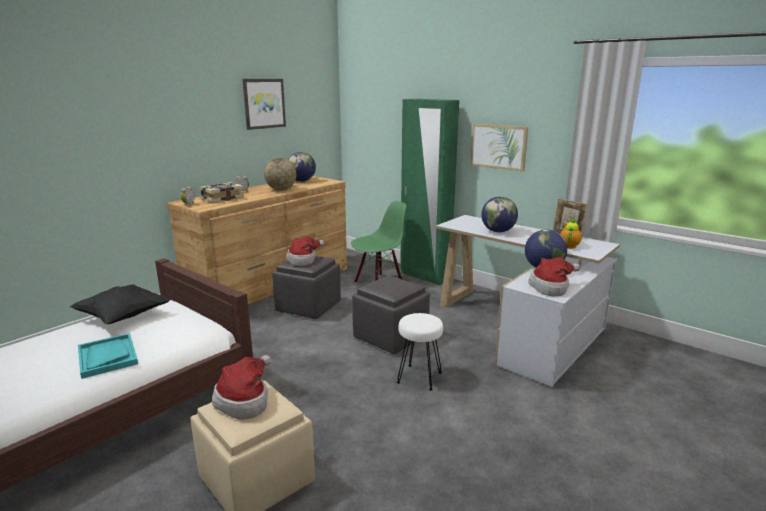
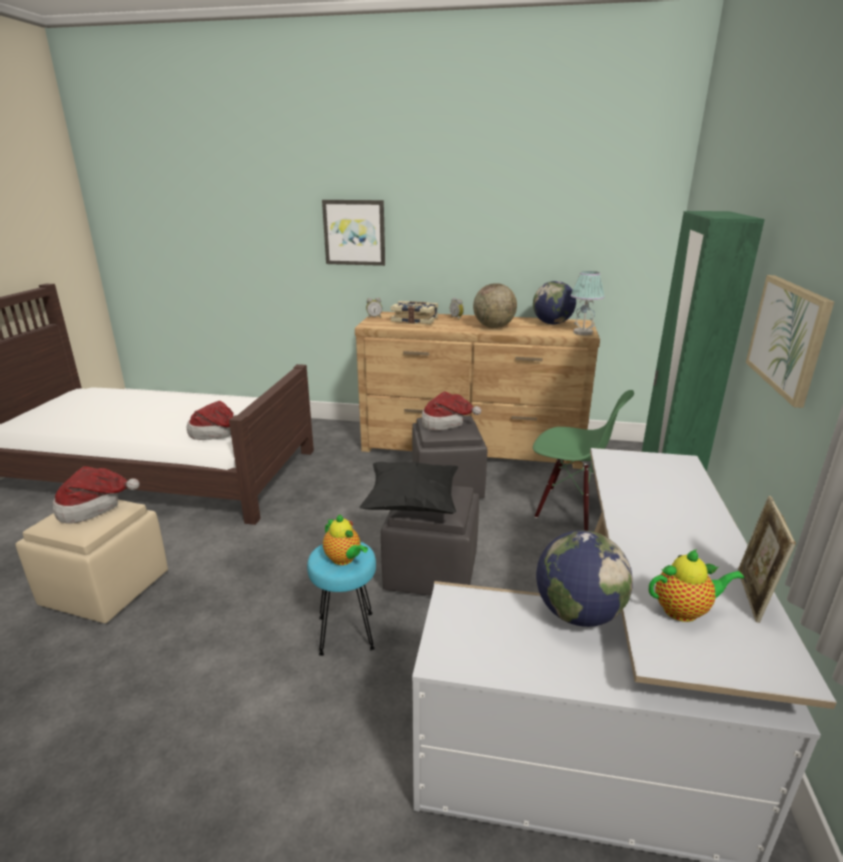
camera: 60 degrees right, 5 degrees up
black pillow [70,284,171,324] -> black pillow moved to [359,462,458,514]
turquoise tray [78,333,138,379] -> none
picture [242,79,286,130] -> picture moved to [322,200,385,266]
white stool [397,313,443,391] -> turquoise stool [307,542,376,656]
globe [481,196,518,232] -> none
hat [528,257,581,296] -> hat moved to [187,401,234,440]
none -> teapot [323,515,368,565]
none -> table lamp [571,271,604,336]

